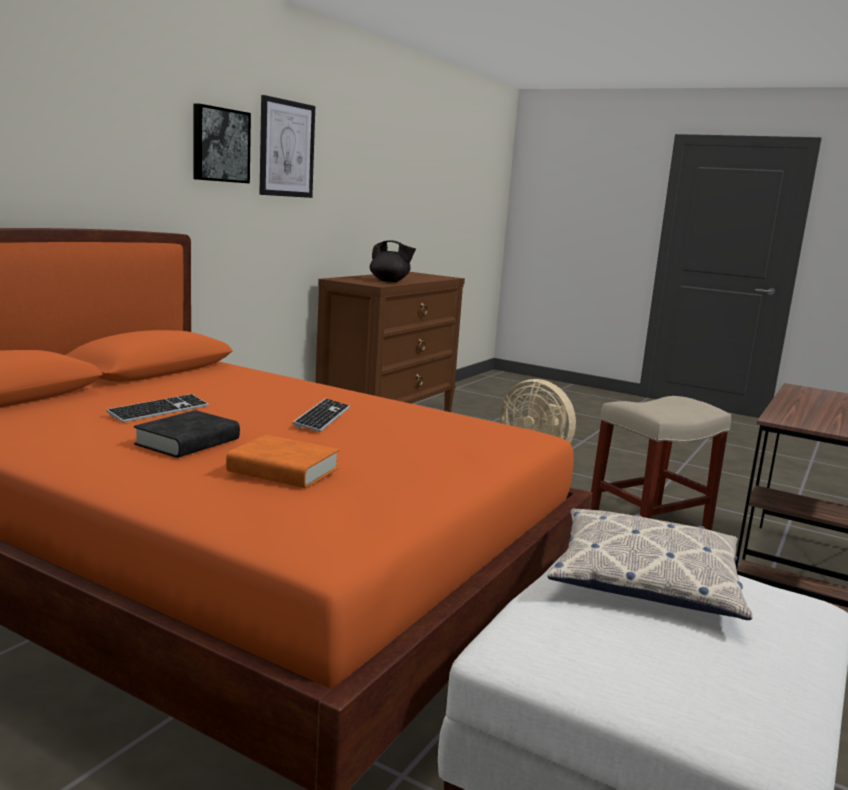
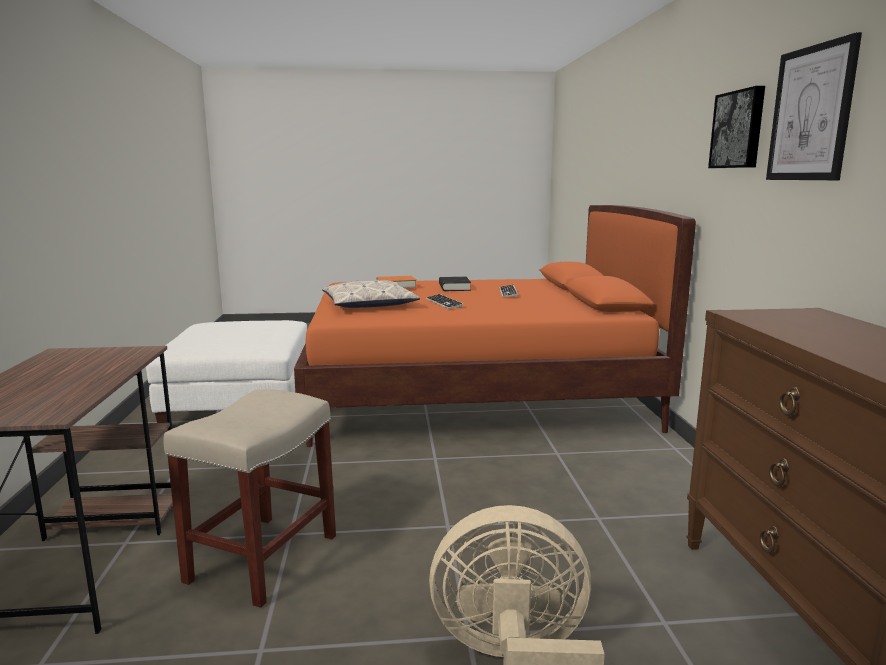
camera: 145 degrees right, 0 degrees up
black teapot [370,240,416,282] -> none
pillow [548,509,753,620] -> pillow moved to [322,280,420,308]

